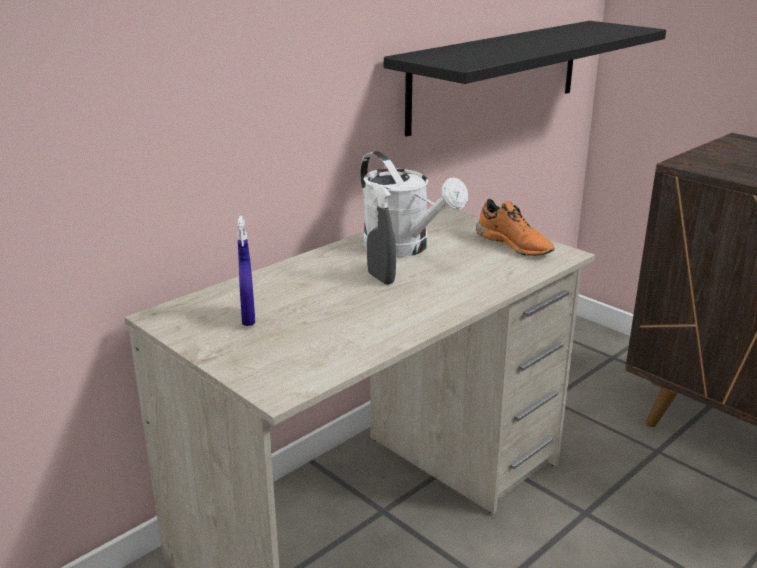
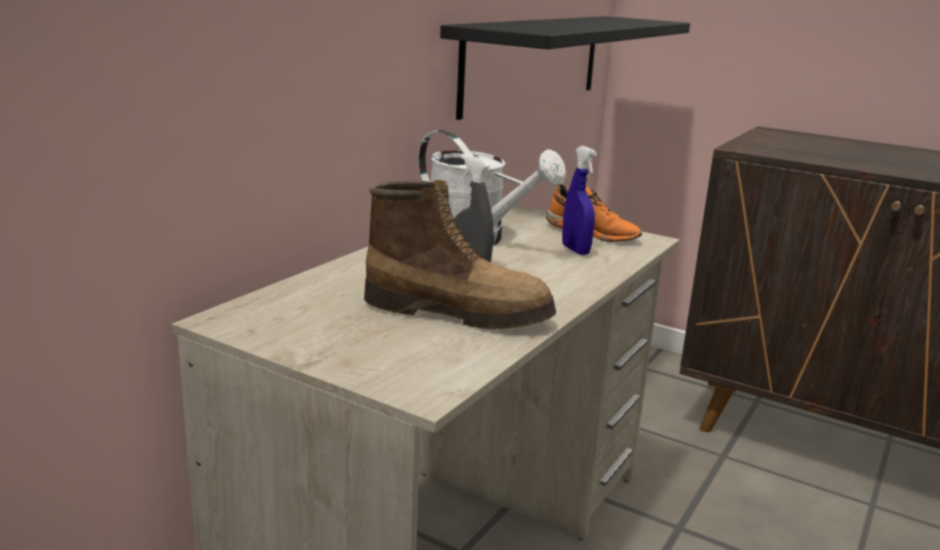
camera: 15 degrees left, 5 degrees down
blue spray bottle [237,216,255,326] -> blue spray bottle moved to [562,146,597,255]
none -> boot [364,180,556,329]

